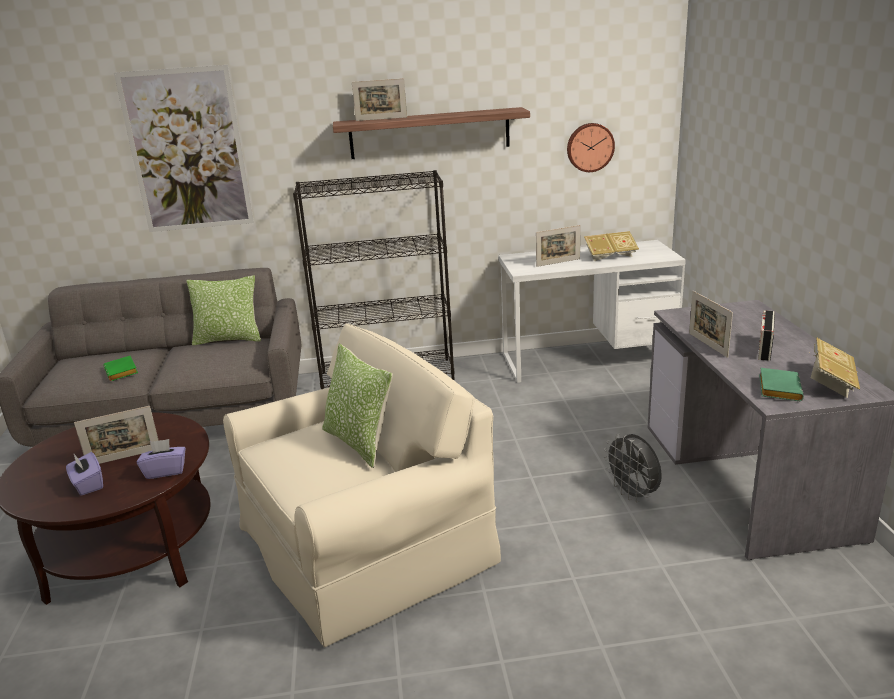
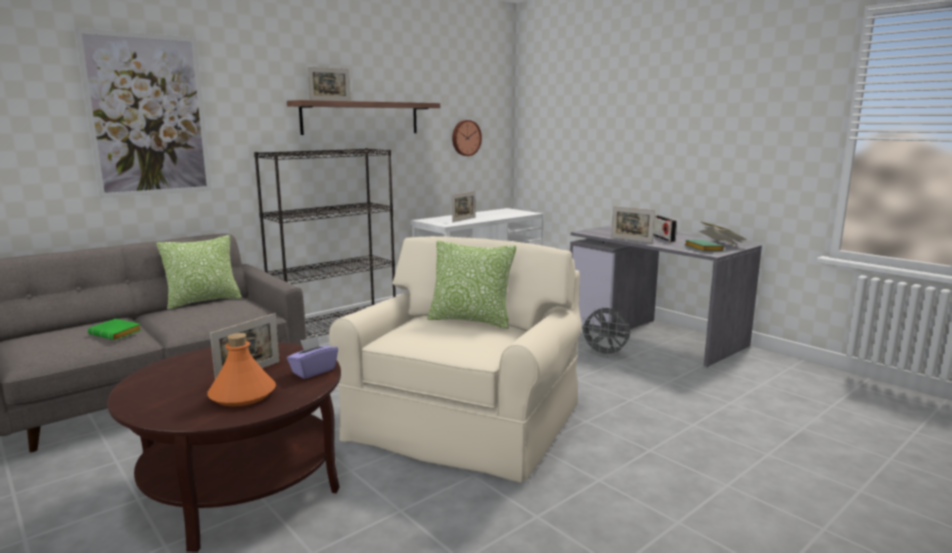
camera: 35 degrees left, 10 degrees down
purple tissue box [66,452,103,496] -> orange bottle [207,333,276,407]
book [584,231,639,261] -> none

